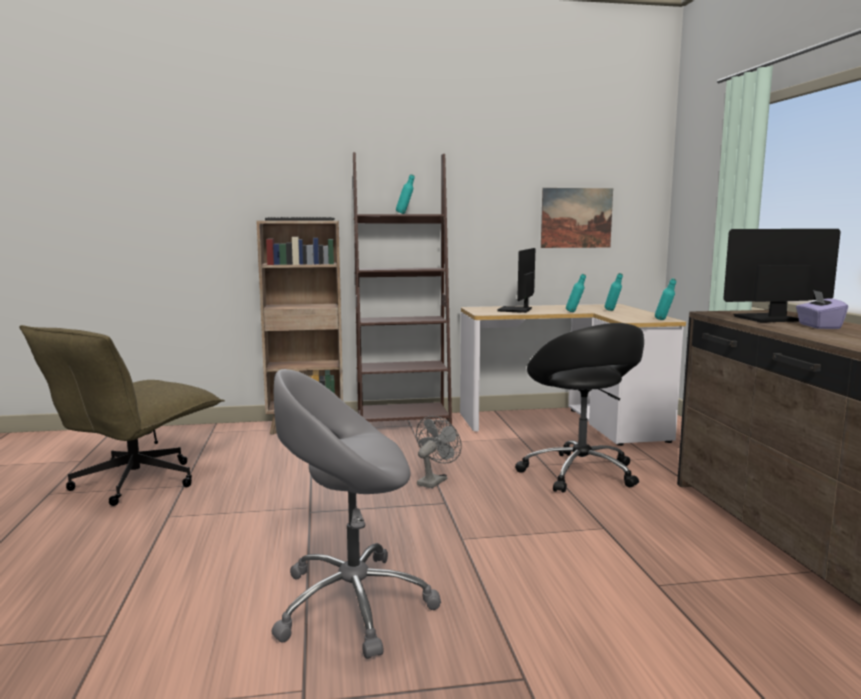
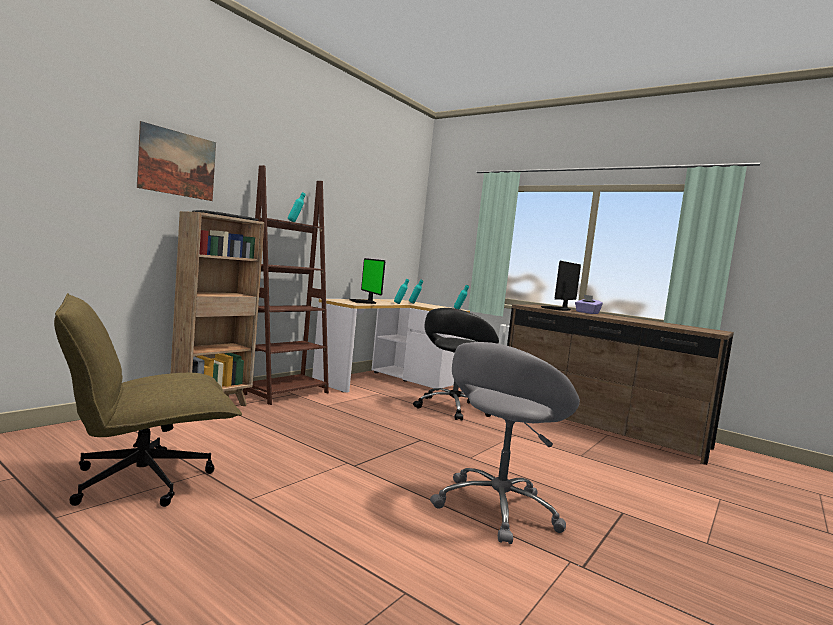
camera: 45 degrees left, 5 degrees down
beige office chair [19,325,225,506] -> beige office chair turned 75 degrees clockwise [54,293,242,507]
grey fan [416,416,462,488] -> none
black office chair [515,323,644,492] -> black office chair turned 90 degrees clockwise [413,308,499,421]
picture [541,188,613,248] -> picture moved to [137,121,216,201]

